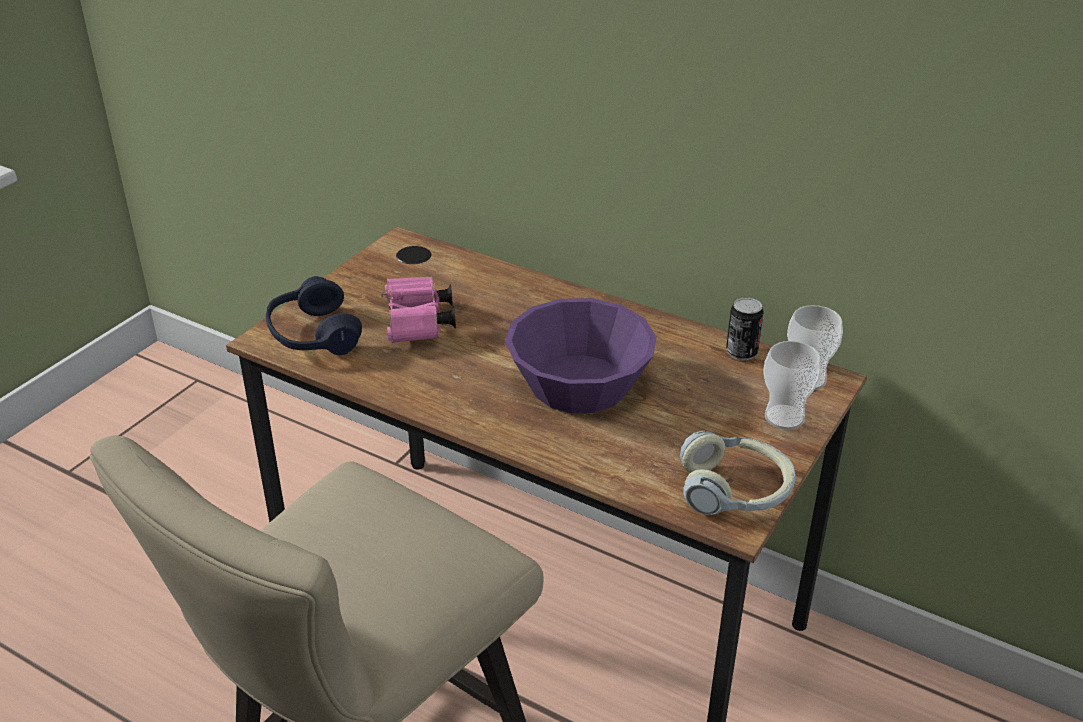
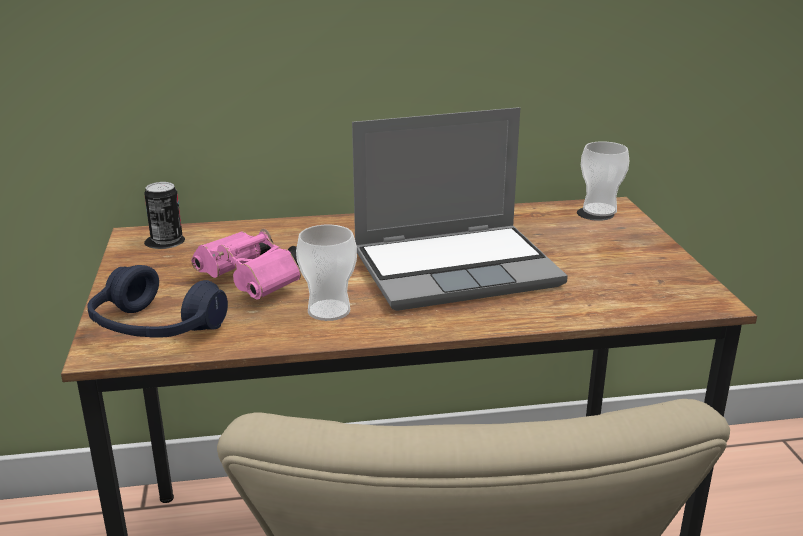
camera: 40 degrees left, 10 degrees down
purple bowl [505,298,657,414] -> laptop [352,107,568,311]
headphones [680,431,796,515] -> none
can [726,297,764,360] -> can moved to [144,182,182,244]
cup [763,341,821,430] -> cup moved to [296,225,357,321]

